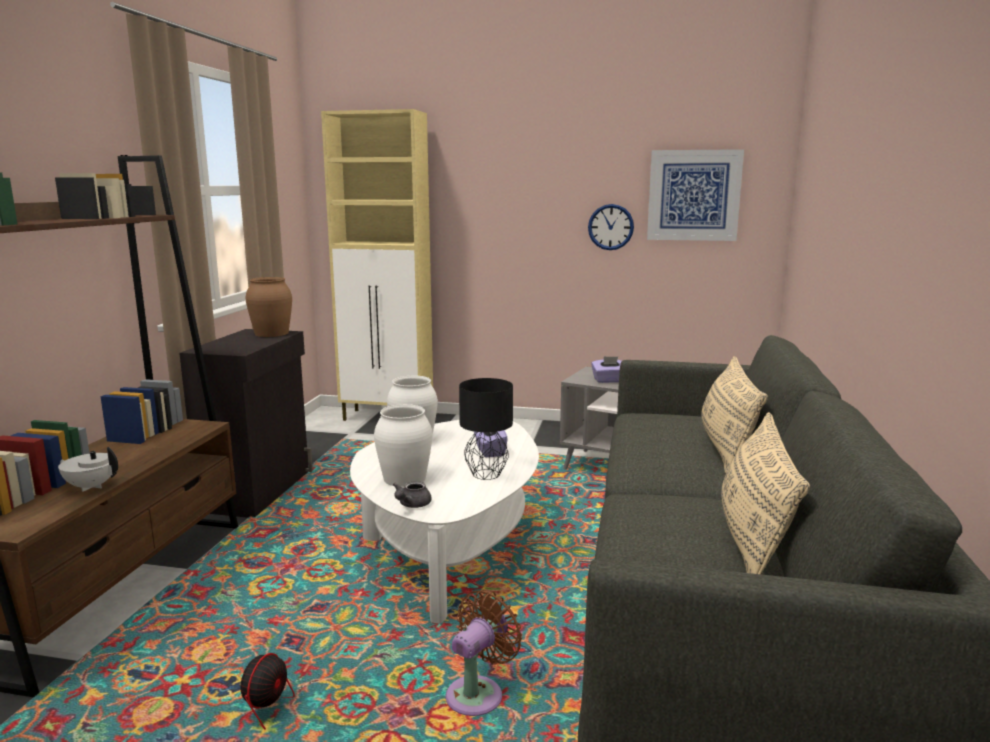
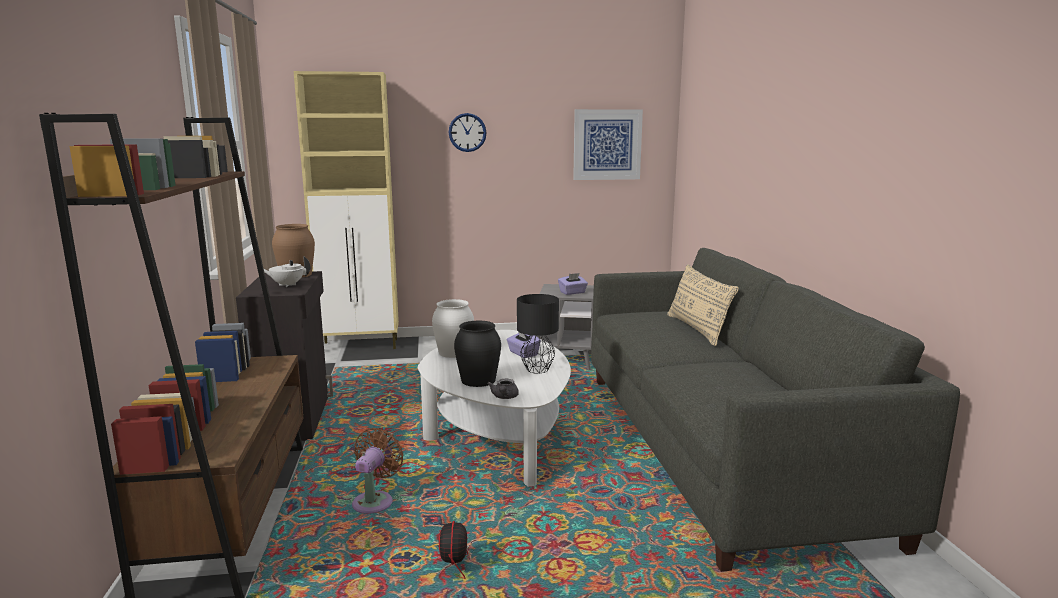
camera: 20 degrees left, 0 degrees up
white teapot [58,447,118,492] -> white teapot moved to [264,256,310,287]
white vase [374,404,432,487] -> black vase [454,321,501,387]
brown fan [445,590,522,716] -> brown fan moved to [352,428,404,514]
wall clock [588,204,634,250] -> wall clock moved to [448,113,487,152]
beige pillow [721,412,810,574] -> none

